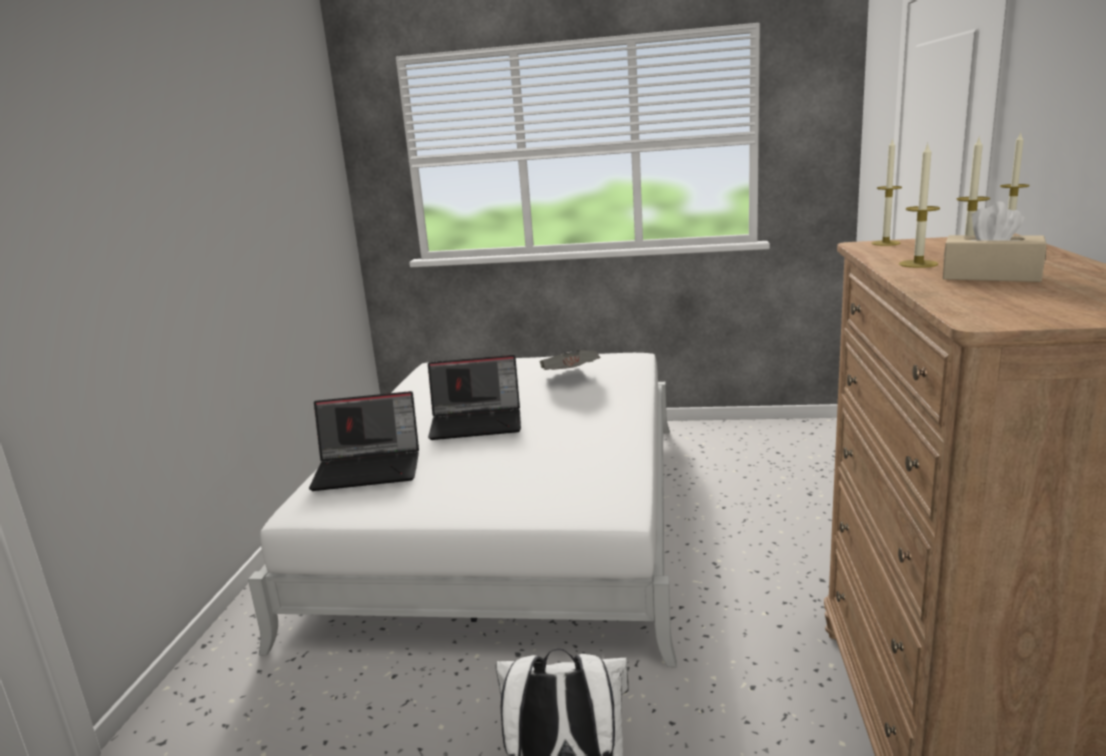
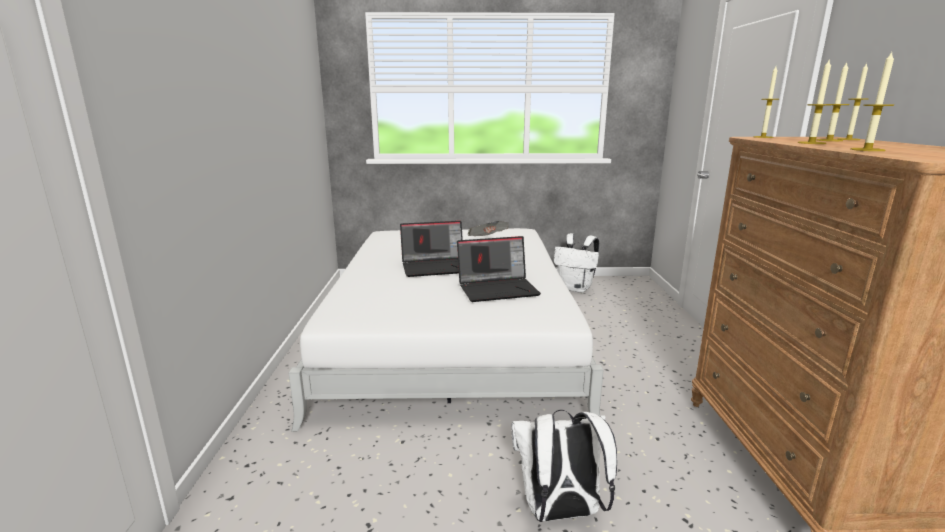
camera: 10 degrees left, 0 degrees up
laptop [309,391,419,491] -> laptop moved to [457,236,541,302]
beige tissue box [943,201,1047,282] -> none
none -> white backpack [554,233,599,293]
none -> candle [851,52,894,151]

